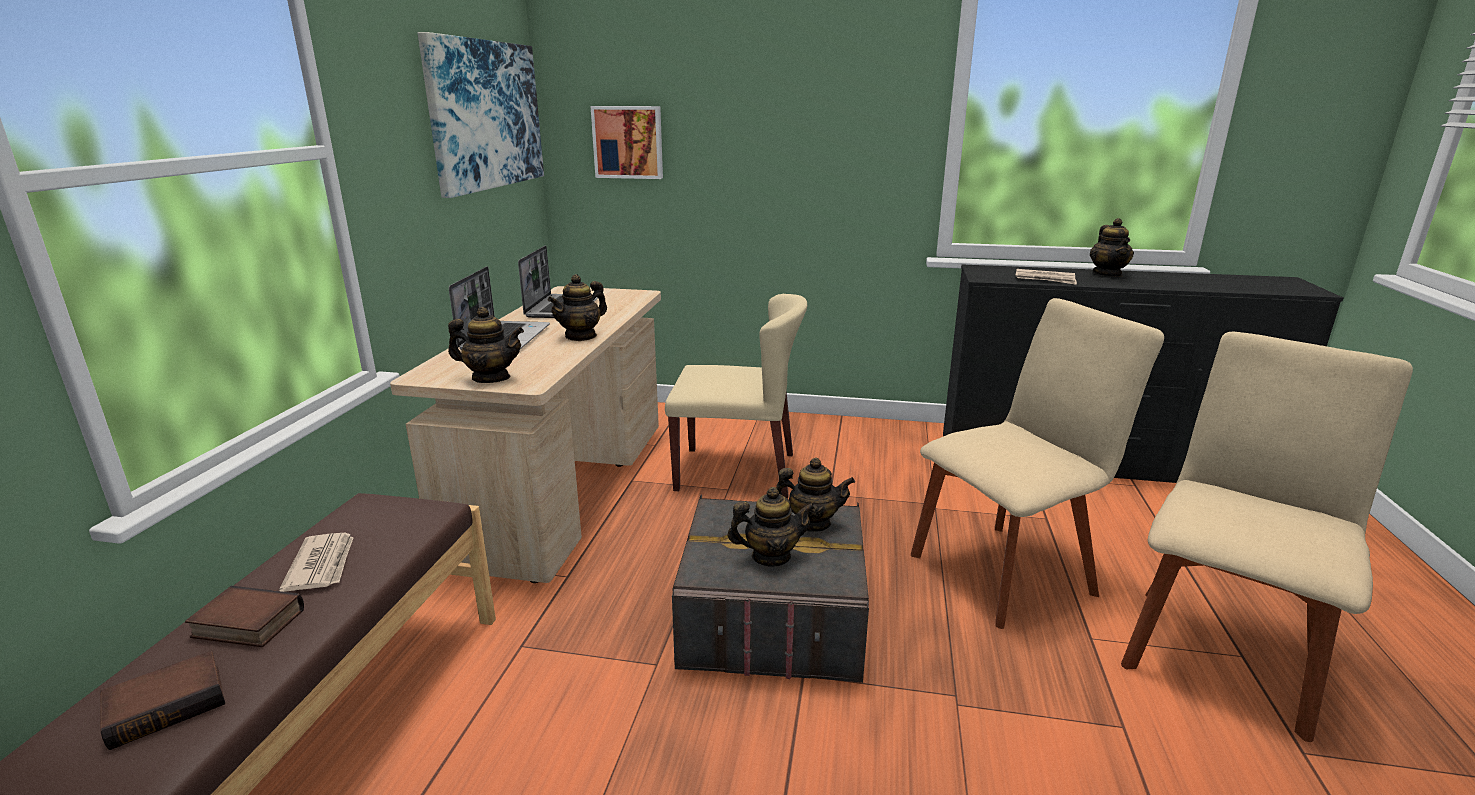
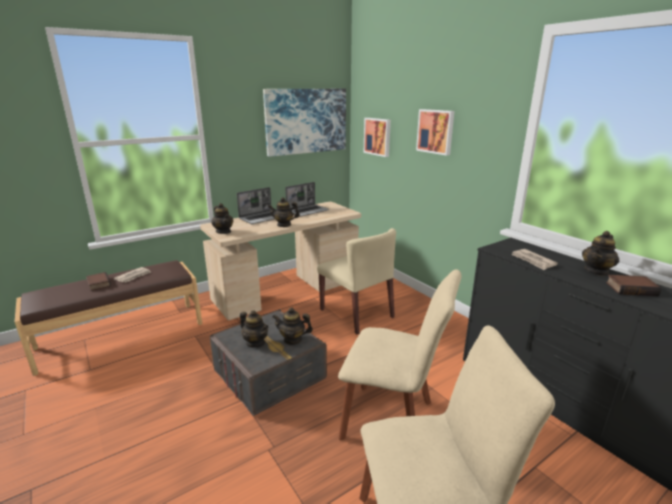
camera: 45 degrees right, 0 degrees up
book [100,651,225,750] -> book moved to [606,275,661,296]
teapot [776,458,855,532] -> teapot turned 135 degrees clockwise [272,307,313,345]
none -> picture [416,109,455,156]

